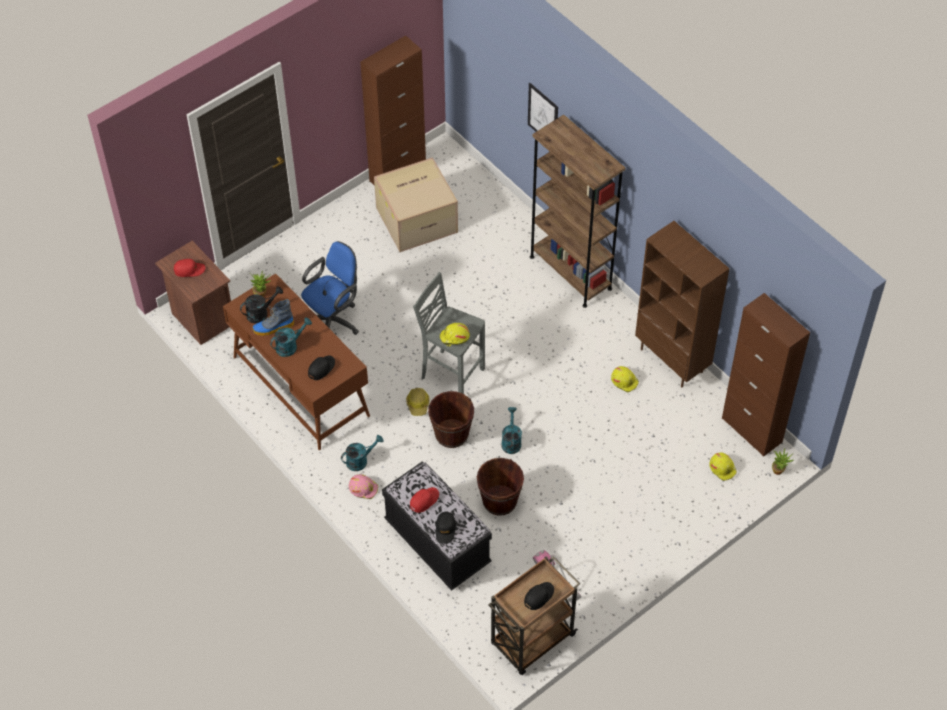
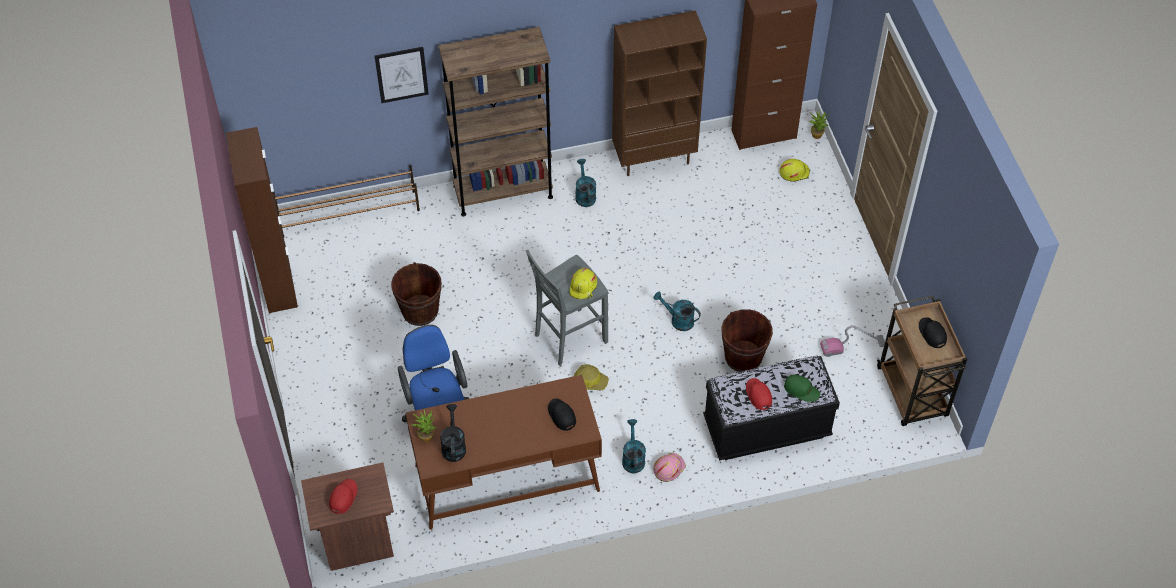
camera: 65 degrees left, 0 degrees up
boot [252,299,294,336] -> none
turquoise watering can [270,318,312,357] -> turquoise watering can moved to [575,159,596,207]
cardboard box [374,157,458,252] -> none
brown bucket [428,391,474,448] -> brown bucket moved to [391,262,442,326]
black cap [436,511,456,544] -> green cap [784,374,820,402]
yellow hard hat [611,366,639,392] -> none
none -> brown shoe rack [273,165,420,237]

